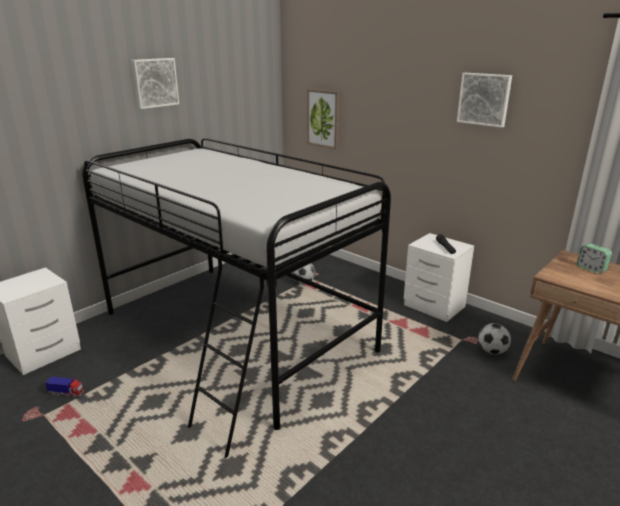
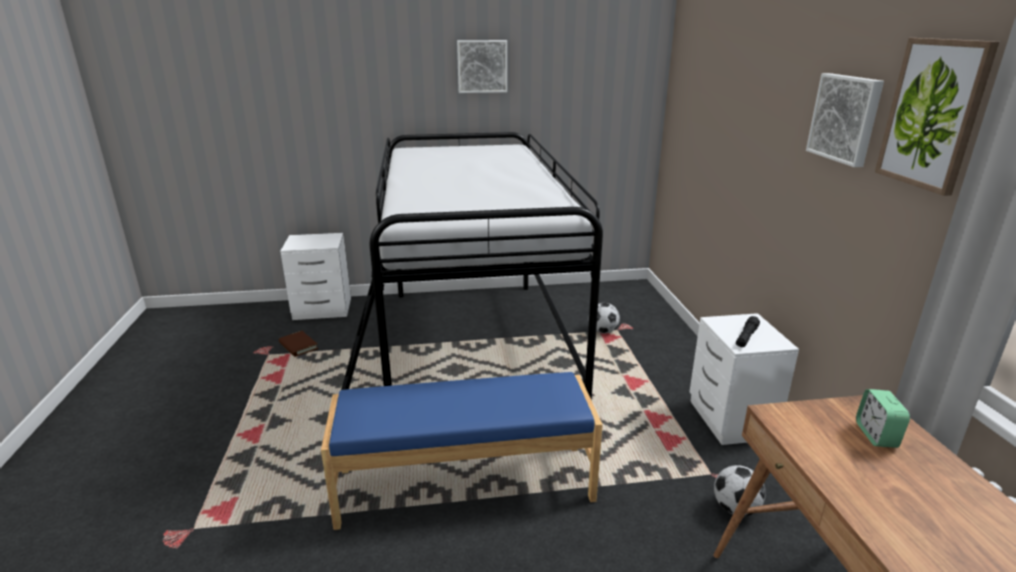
camera: 40 degrees right, 0 degrees up
toy truck [45,376,84,398] -> brown book [279,331,318,357]
picture [307,89,339,149] -> picture moved to [875,38,999,196]
none -> blue bench [321,372,603,530]

